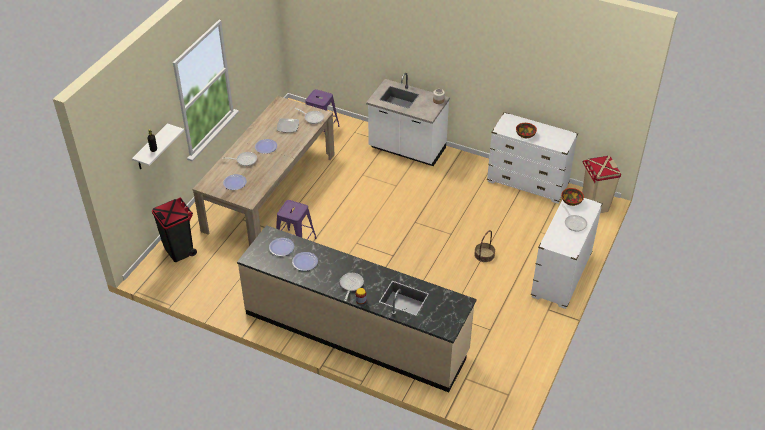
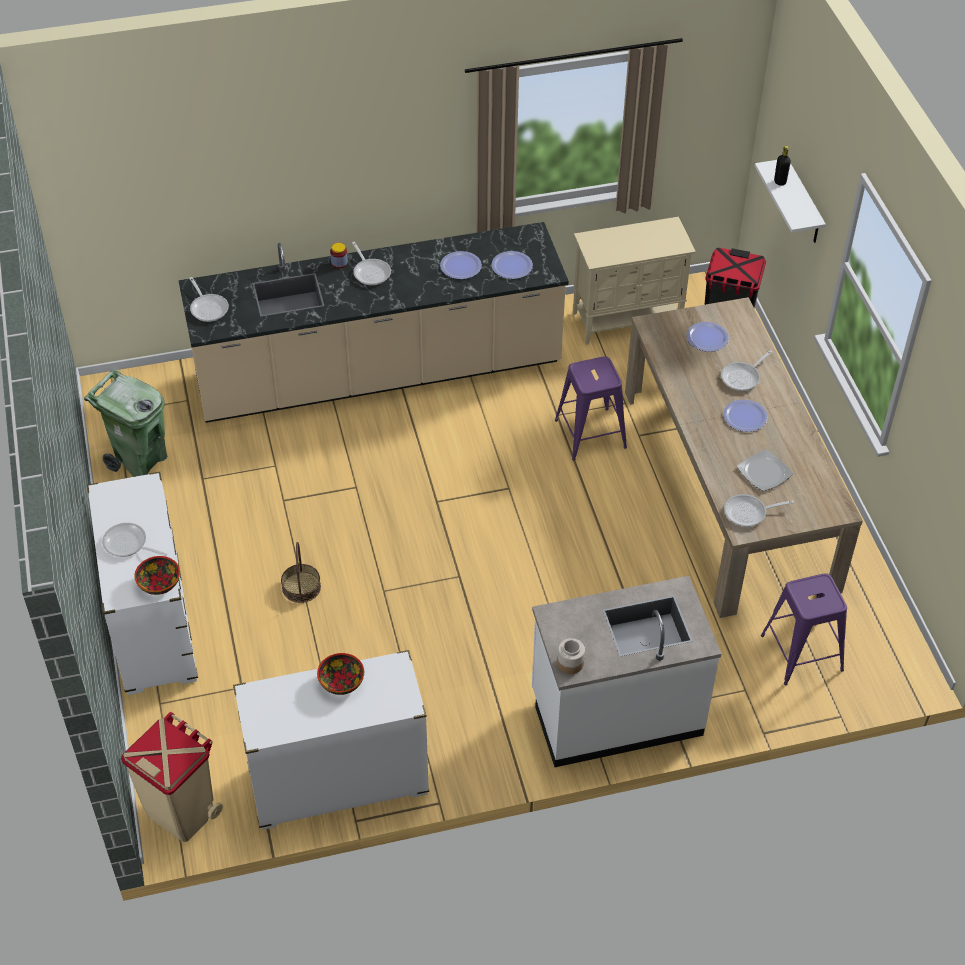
camera: 140 degrees right, 5 degrees up
none -> green trash can [84,369,167,477]
none -> frying pan [189,277,229,322]
none -> beige cabinet [573,217,696,345]

